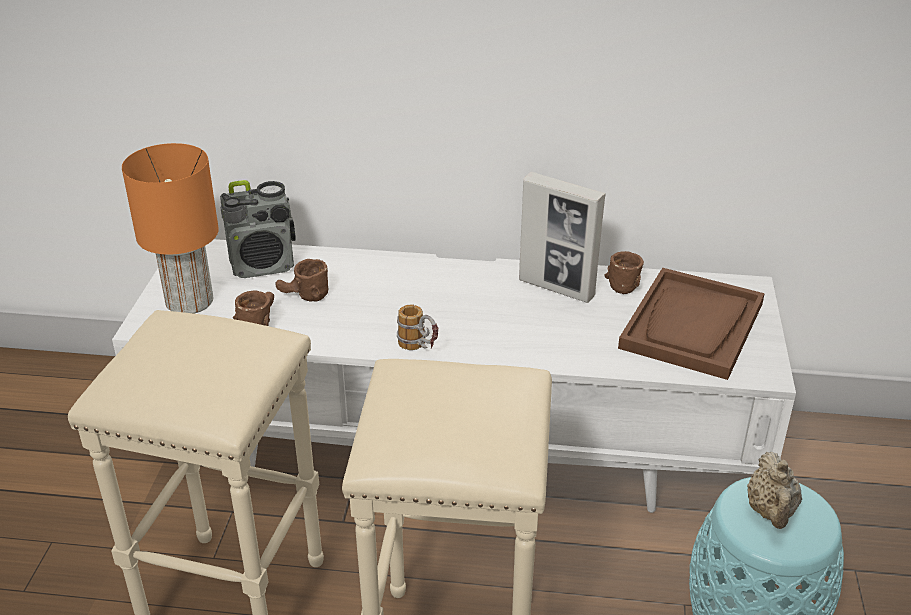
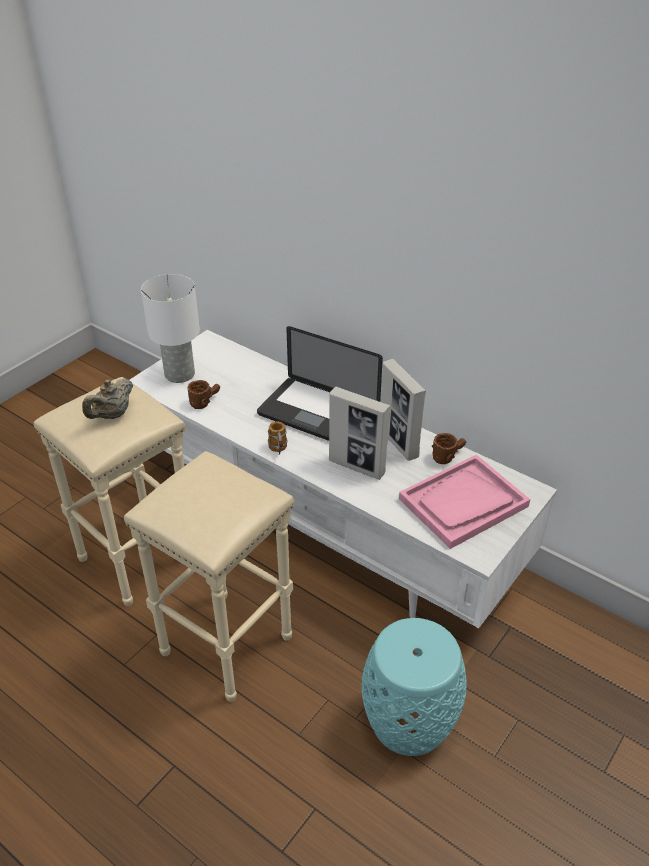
camera: 30 degrees right, 5 degrees up
orange table lamp [122,143,219,314] -> white table lamp [141,274,200,383]
radio [220,180,296,278] -> none
brown mug [275,259,328,302] -> none
brown tray [618,268,765,380] -> pink tray [399,455,530,549]
beige teapot [747,452,802,529] -> beige teapot moved to [82,379,133,419]
none -> laptop [257,326,383,441]
none -> picture frame [329,386,390,480]

